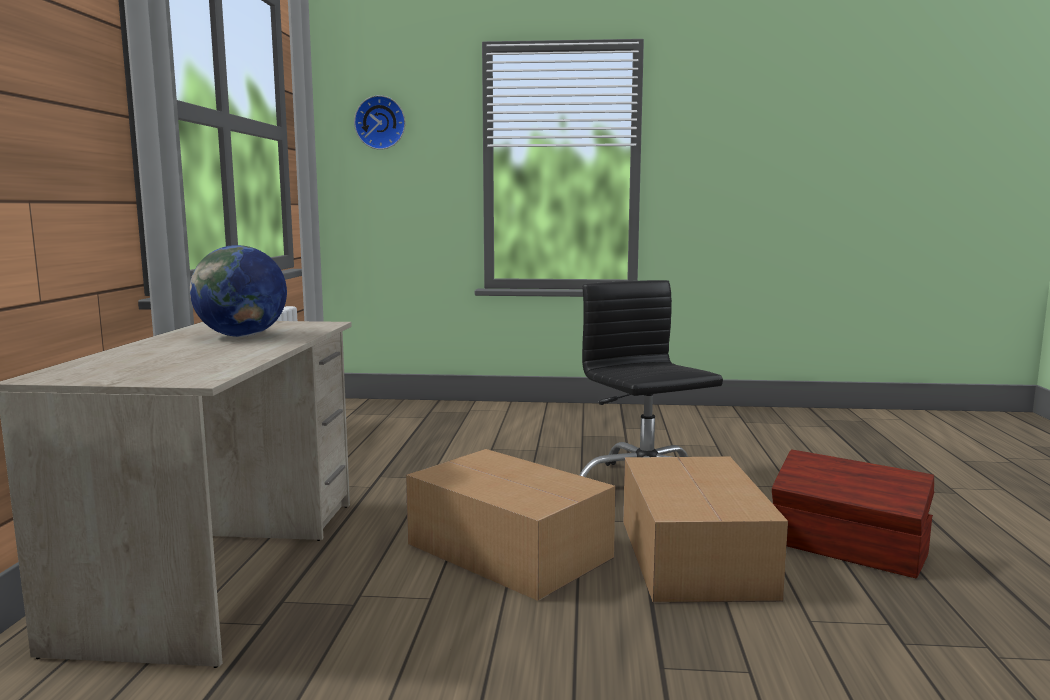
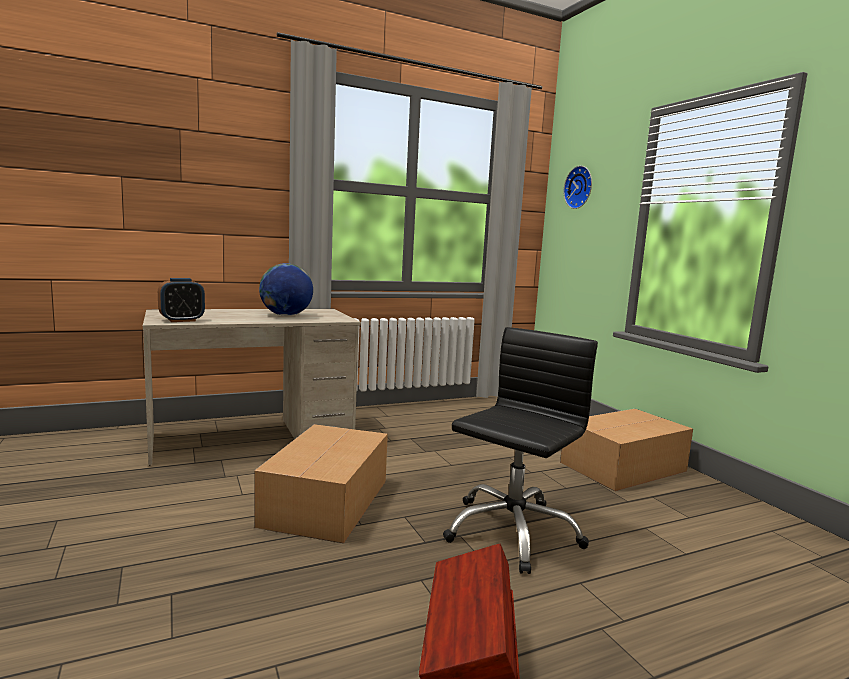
camera: 60 degrees right, 0 degrees up
cardboard box [623,457,788,603] -> cardboard box moved to [560,409,693,491]
none -> alarm clock [158,278,205,322]

